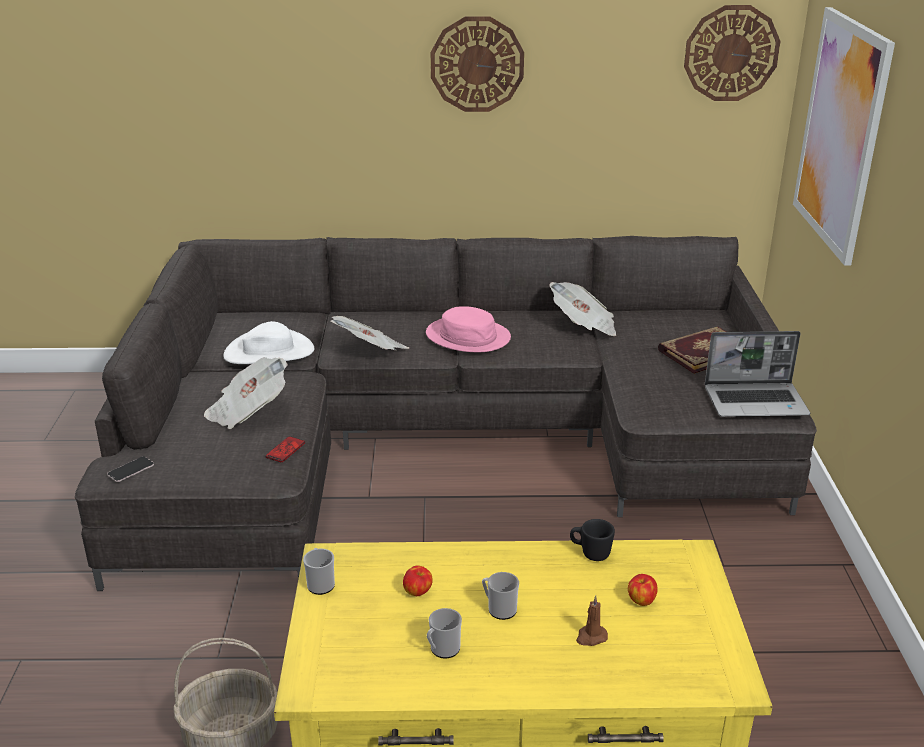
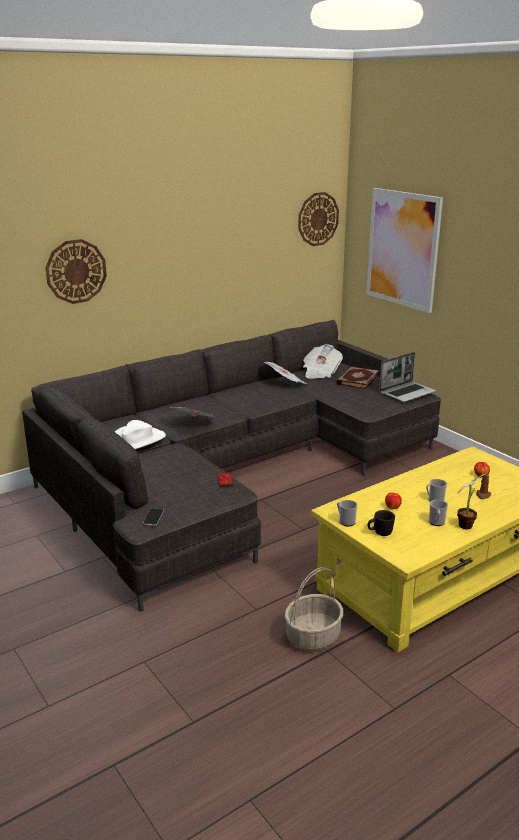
camera: 35 degrees left, 5 degrees down
newspaper [204,357,288,429] -> newspaper moved to [303,344,343,379]
pink hat [426,306,511,352] -> none
wall clock [430,17,524,112] -> wall clock moved to [45,239,107,304]
black mug [570,519,615,561] -> black mug moved to [367,510,395,536]
none -> potted plant [457,474,485,529]

